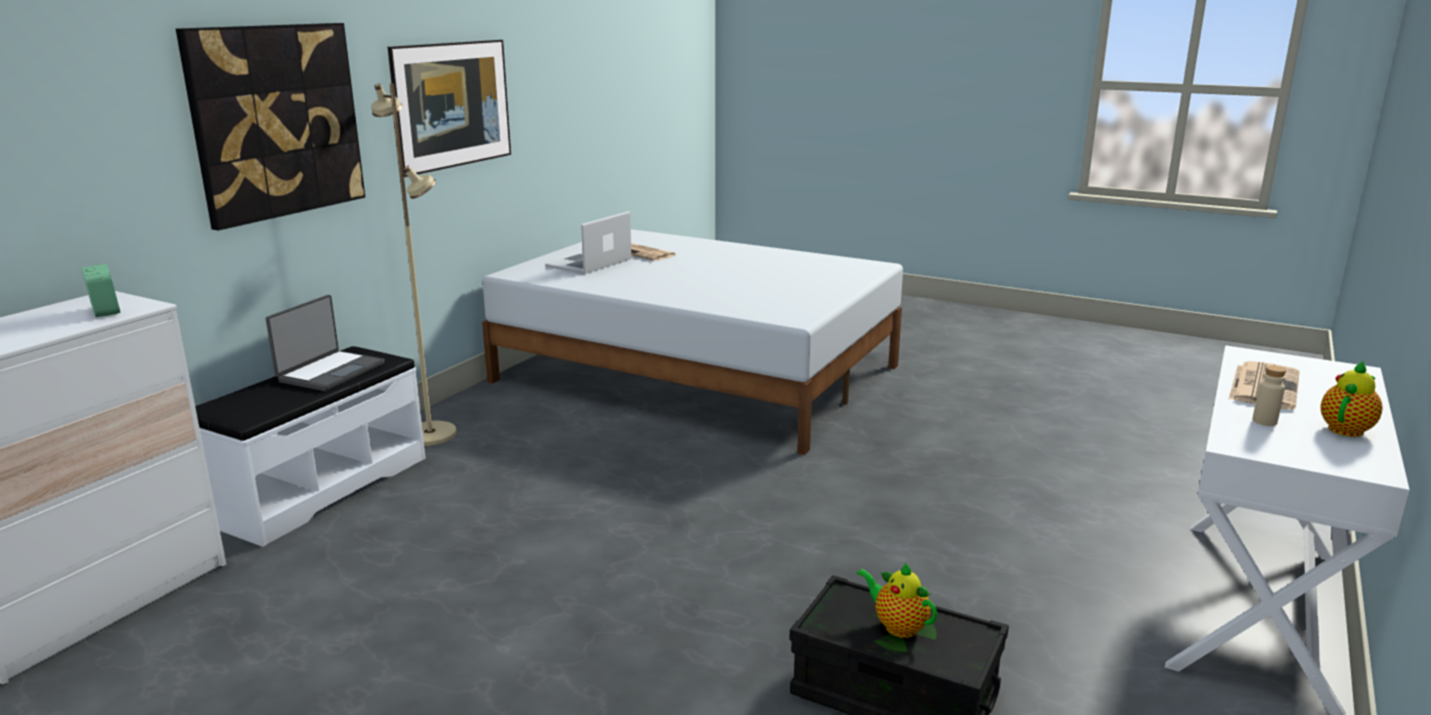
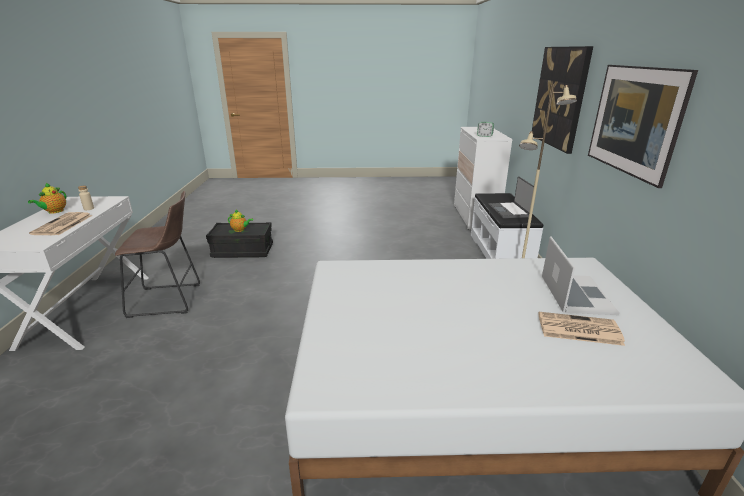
camera: 150 degrees right, 5 degrees up
none -> brown stool [115,191,200,318]

